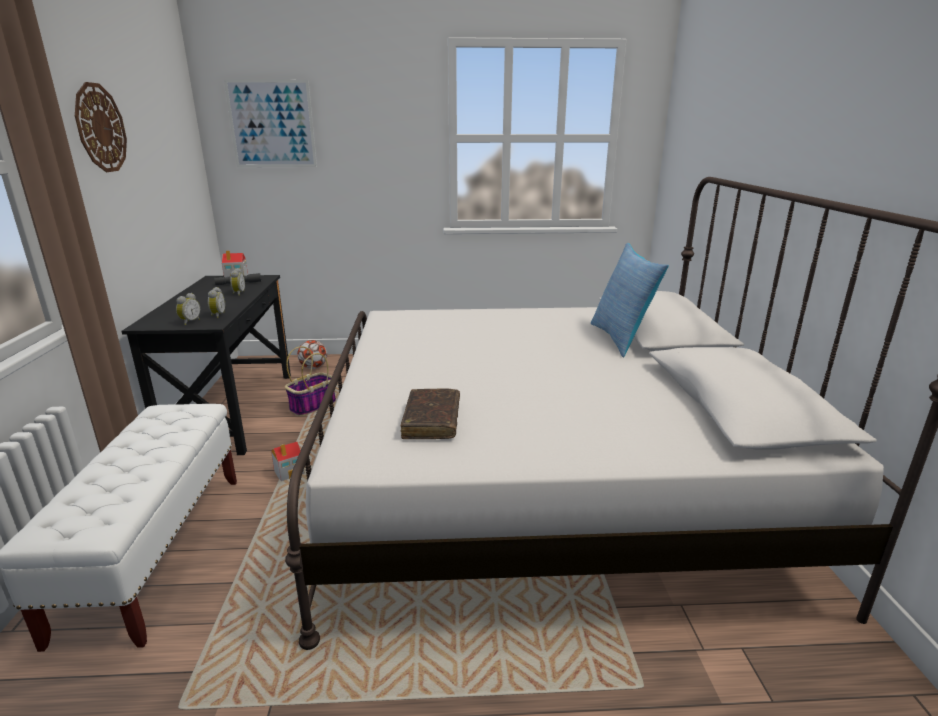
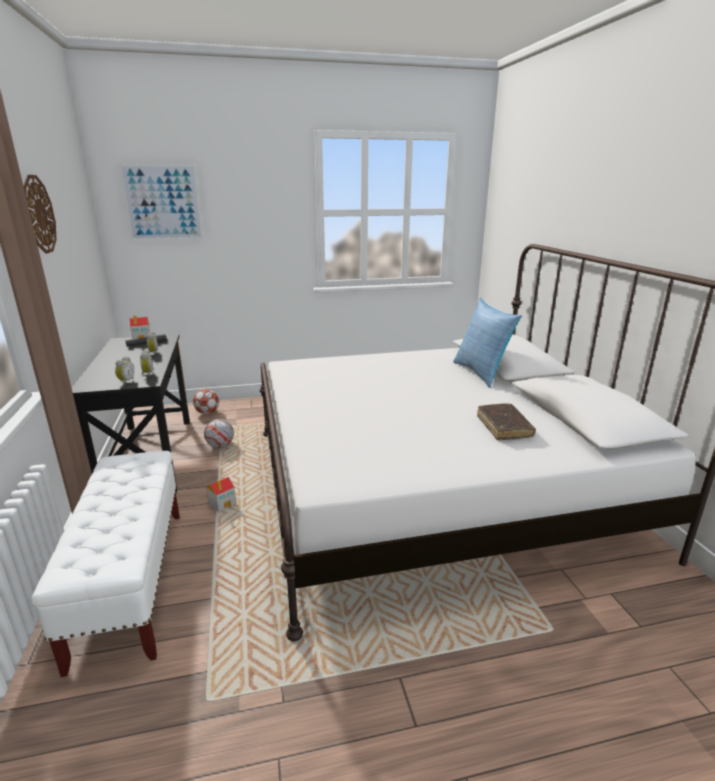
camera: 10 degrees left, 0 degrees up
basket [285,346,336,417] -> football [204,419,234,448]
brown book [401,389,460,439] -> brown book moved to [477,403,536,440]

